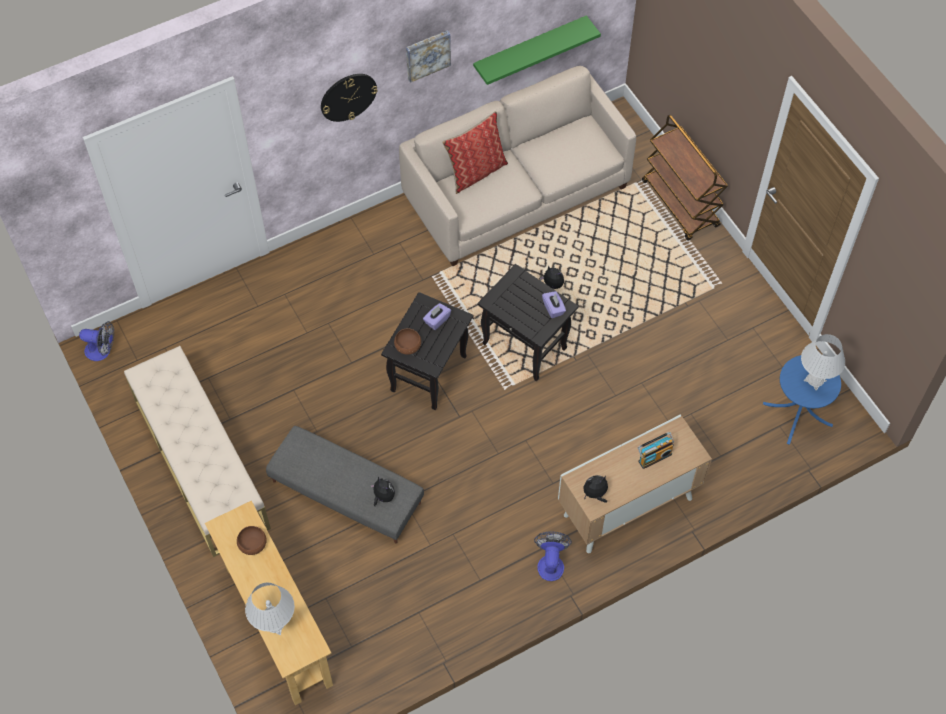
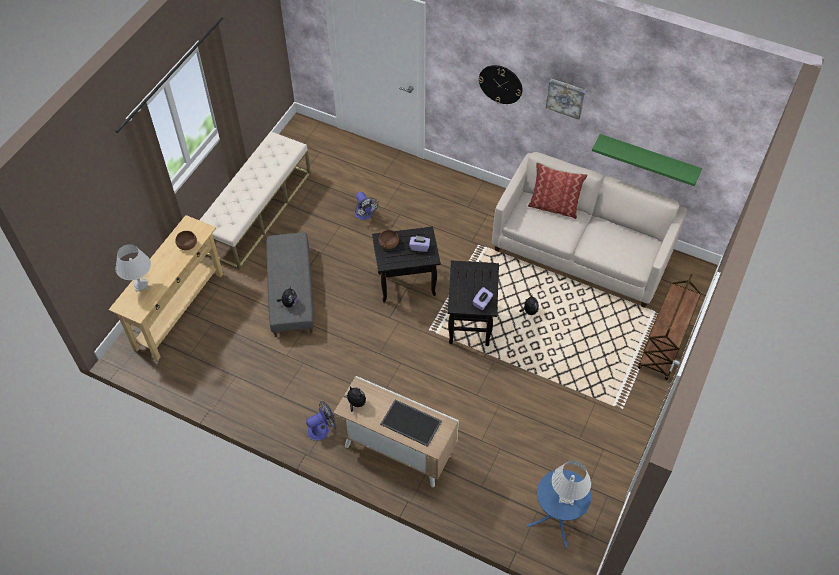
camera: 55 degrees right, 5 degrees down
fan [79,321,114,361] -> fan moved to [355,192,379,220]
radio [638,432,674,469] -> tray [380,400,442,447]

